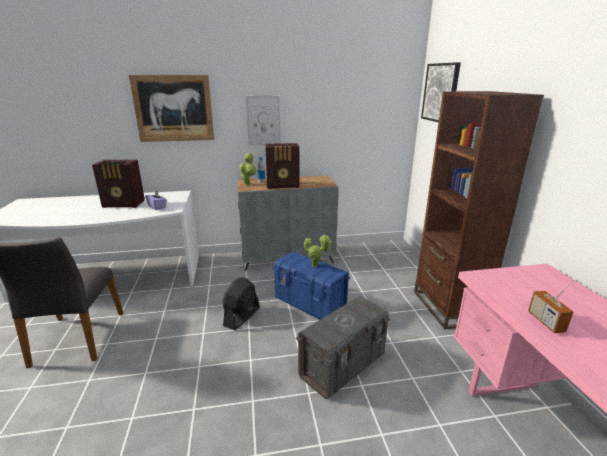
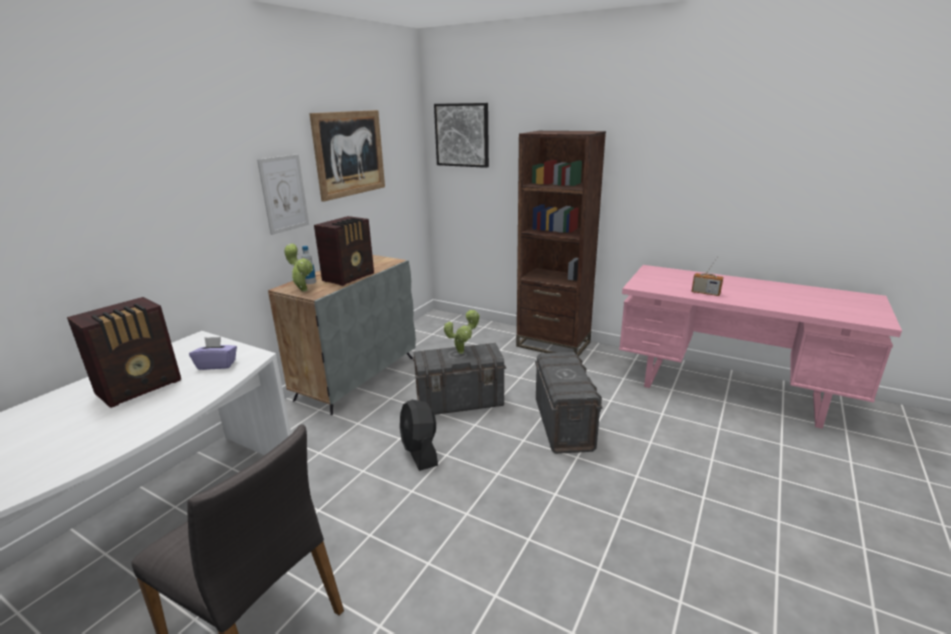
camera: 50 degrees left, 0 degrees up
picture [129,75,215,142] -> picture moved to [309,110,385,202]
blue storage box [272,252,350,319] -> grey storage box [412,343,506,415]

